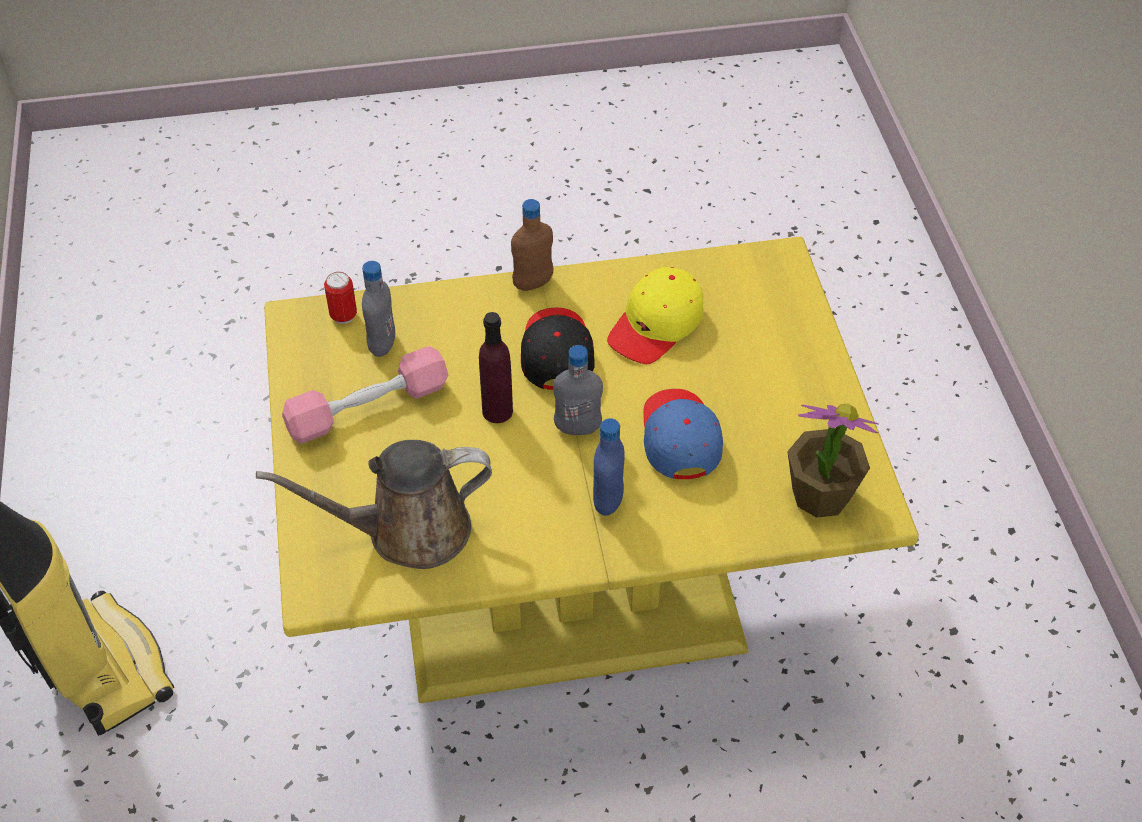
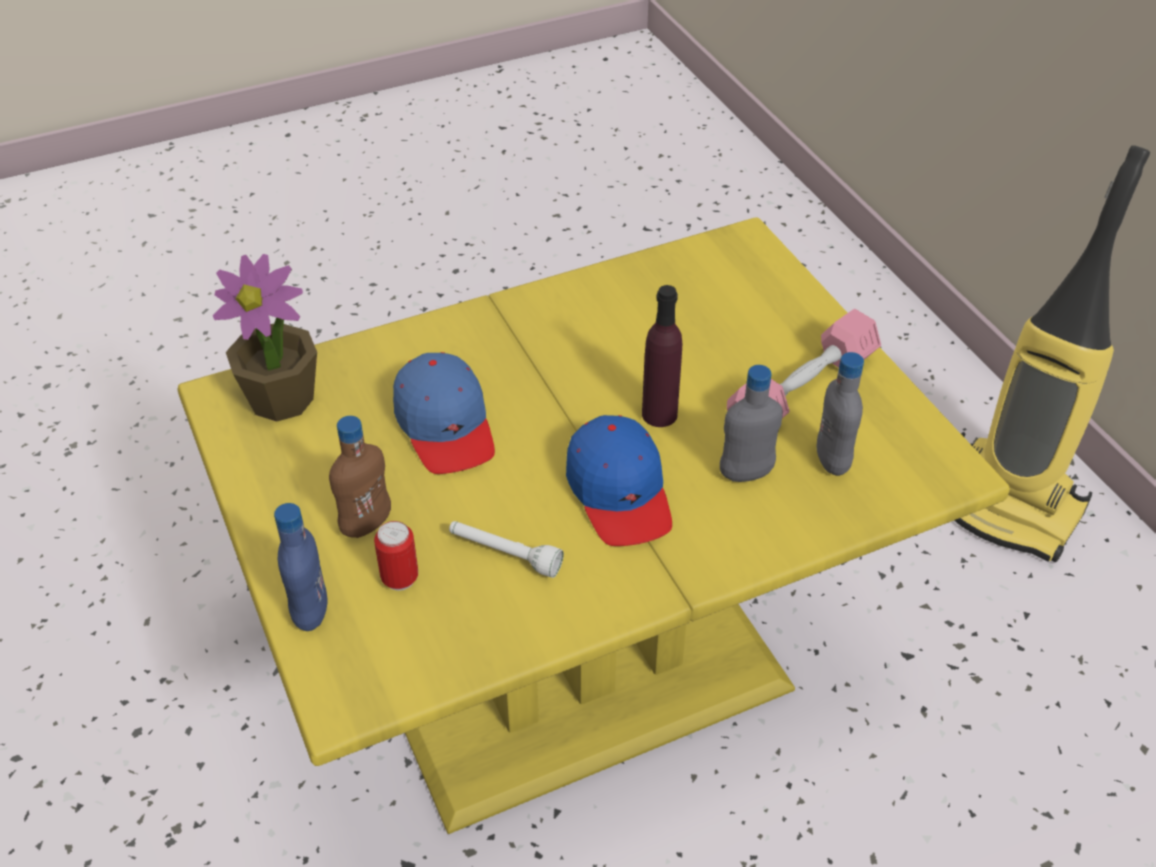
camera: 165 degrees right, 5 degrees down
brown watering can [256,440,492,569] -> none
can [324,272,357,324] -> can moved to [374,521,418,591]
brown bottle [511,199,554,291] -> brown bottle moved to [329,416,391,538]
black cap [521,308,595,390] -> blue cap [566,415,672,546]
grey bottle [553,345,603,435] -> grey bottle moved to [720,365,783,482]
blue bottle [593,418,624,516] -> blue bottle moved to [274,503,327,631]
yellow cap [607,267,703,364] -> white flashlight [449,521,564,578]

